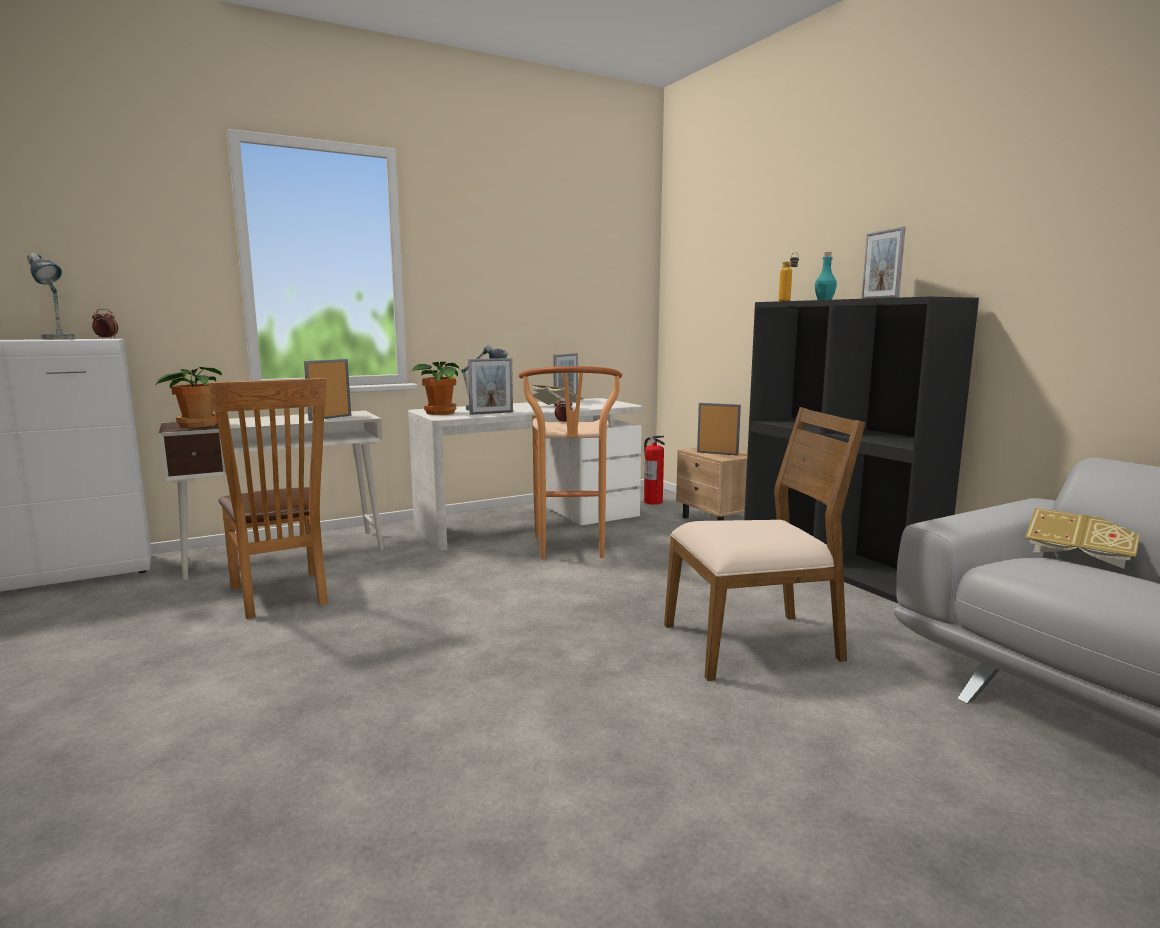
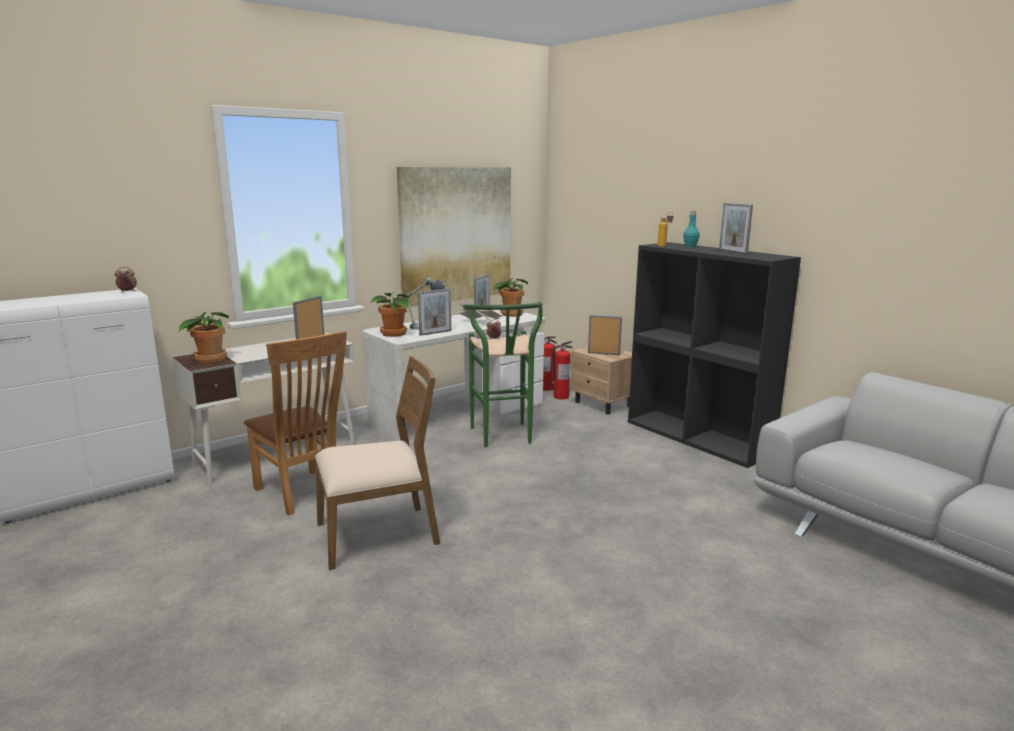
camera: 10 degrees left, 5 degrees up
table lamp [27,253,75,340] -> none
brown stool [519,366,622,559] -> green stool [463,301,543,447]
brown chair [664,407,866,681] -> brown chair moved to [315,356,440,570]
book [1025,508,1140,569] -> none
none -> picture [397,167,511,307]
none -> potted plant [493,278,528,317]
none -> fire extinguisher [552,341,573,399]

